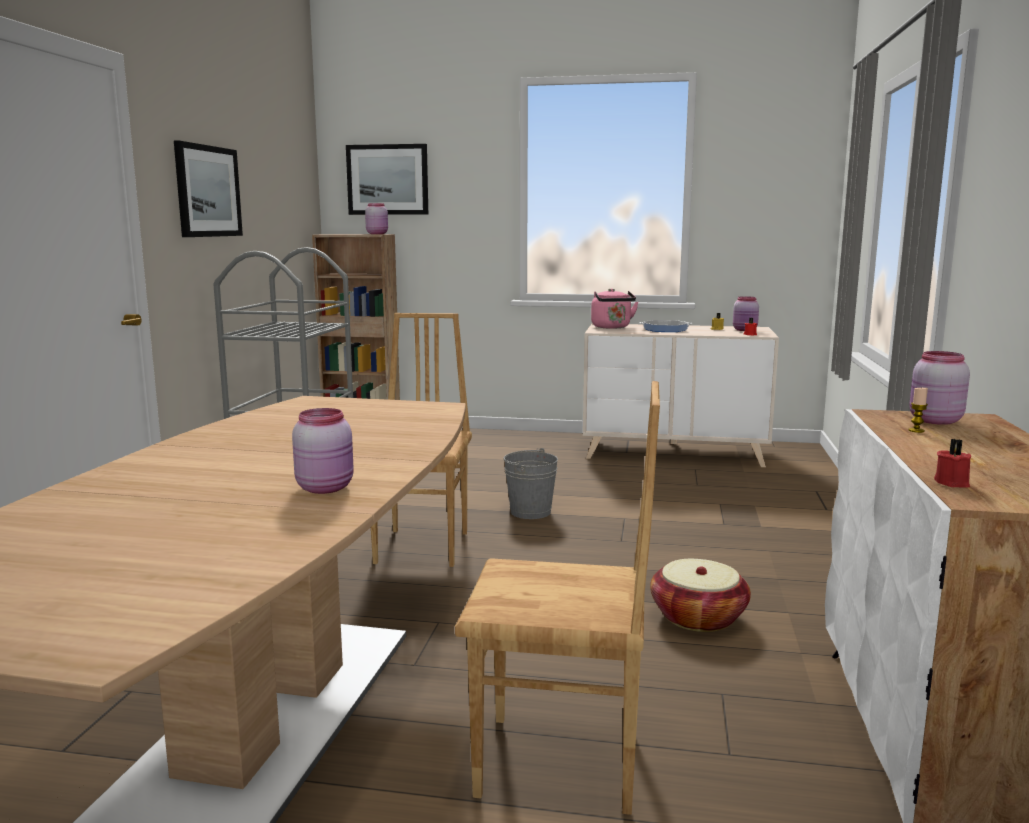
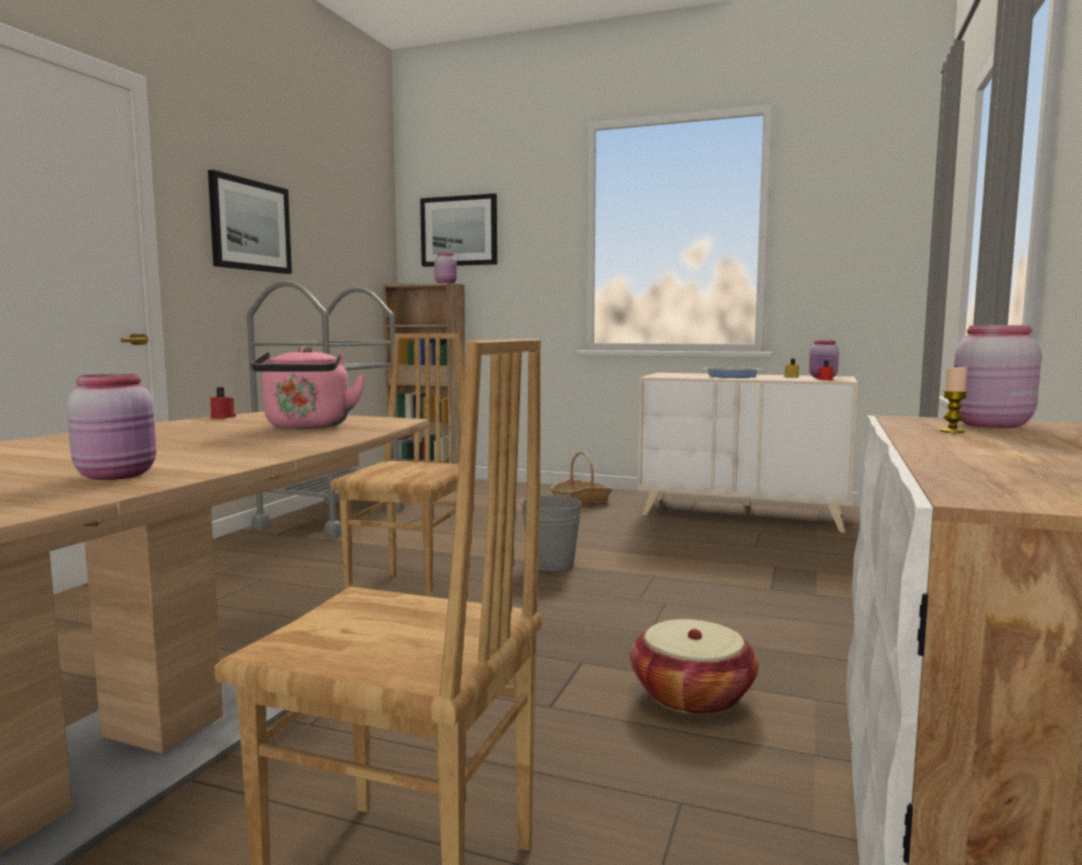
camera: 10 degrees right, 5 degrees down
pink kettle [591,288,638,329] -> pink kettle moved to [251,346,366,429]
red candle [934,439,971,487] -> red candle moved to [210,387,236,419]
none -> basket [550,452,613,505]

